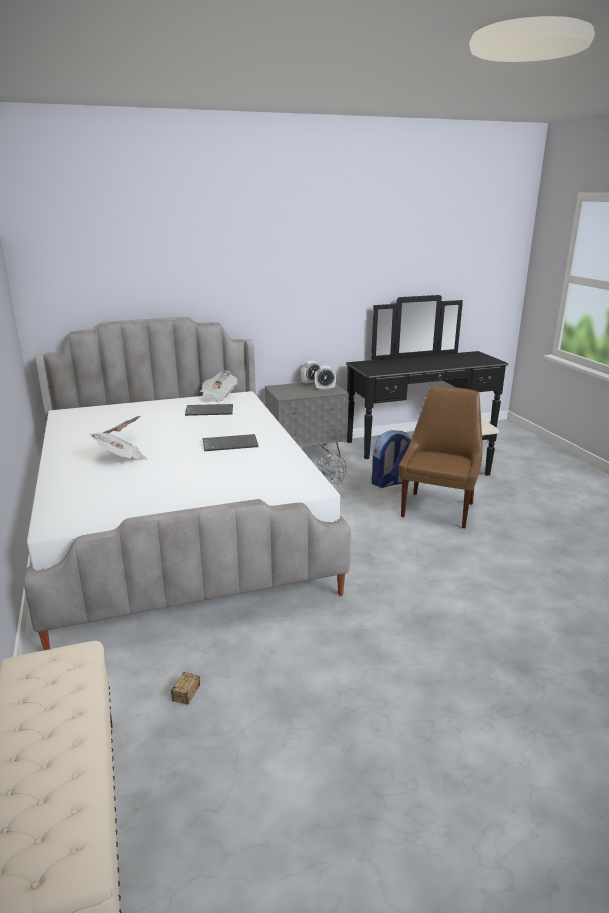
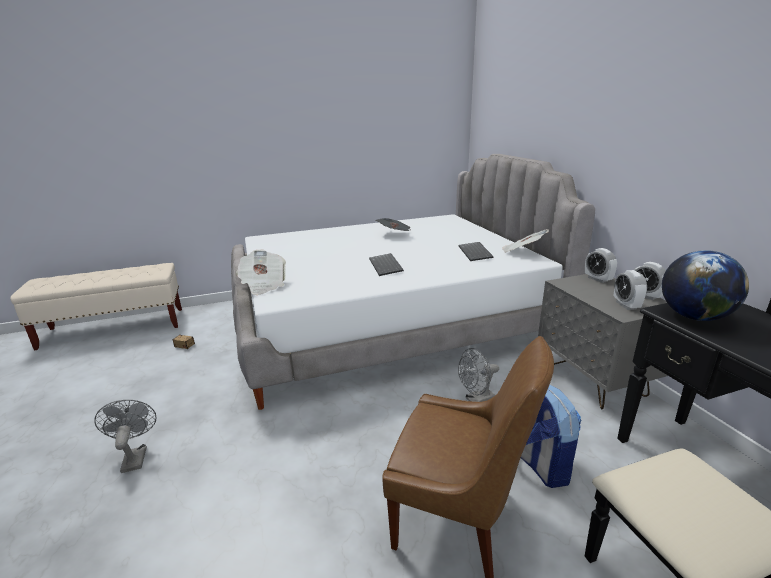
camera: 90 degrees right, 0 degrees up
newspaper [90,433,147,460] -> newspaper moved to [236,250,286,295]
none -> grey fan [94,400,156,473]
none -> alarm clock [585,248,617,283]
none -> globe [662,250,749,321]

